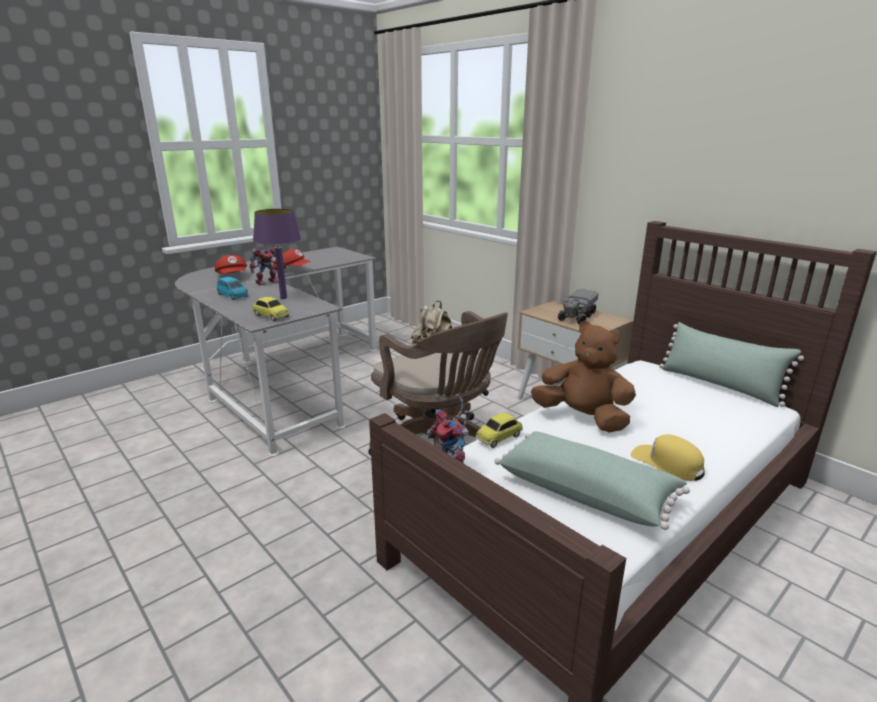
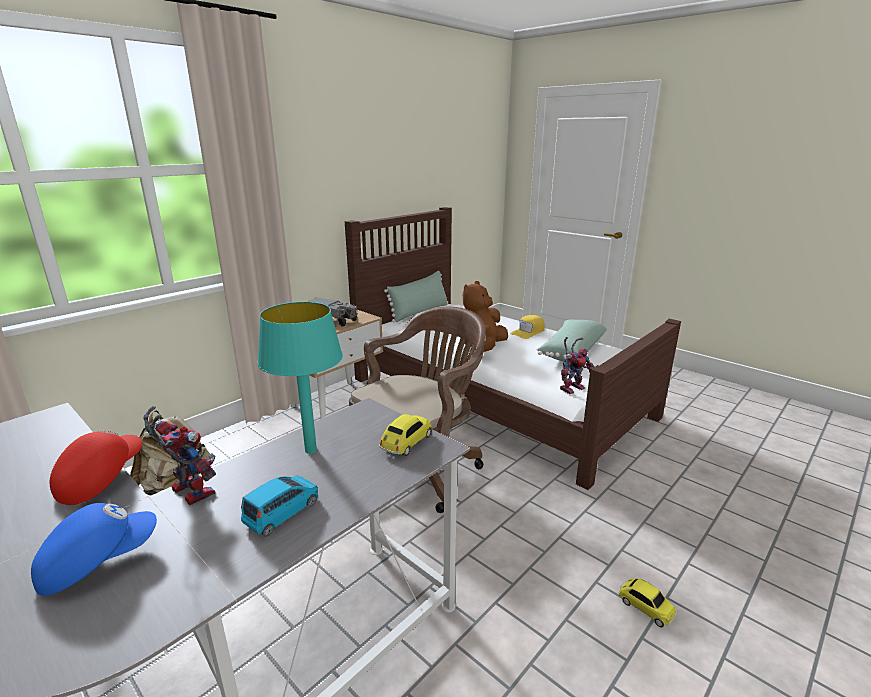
camera: 95 degrees left, 0 degrees up
red cap [215,255,247,274] -> blue cap [31,503,157,596]
purple table lamp [253,209,301,299] -> turquoise table lamp [257,302,343,454]
toy car [476,413,523,448] -> toy car moved to [618,579,677,627]

